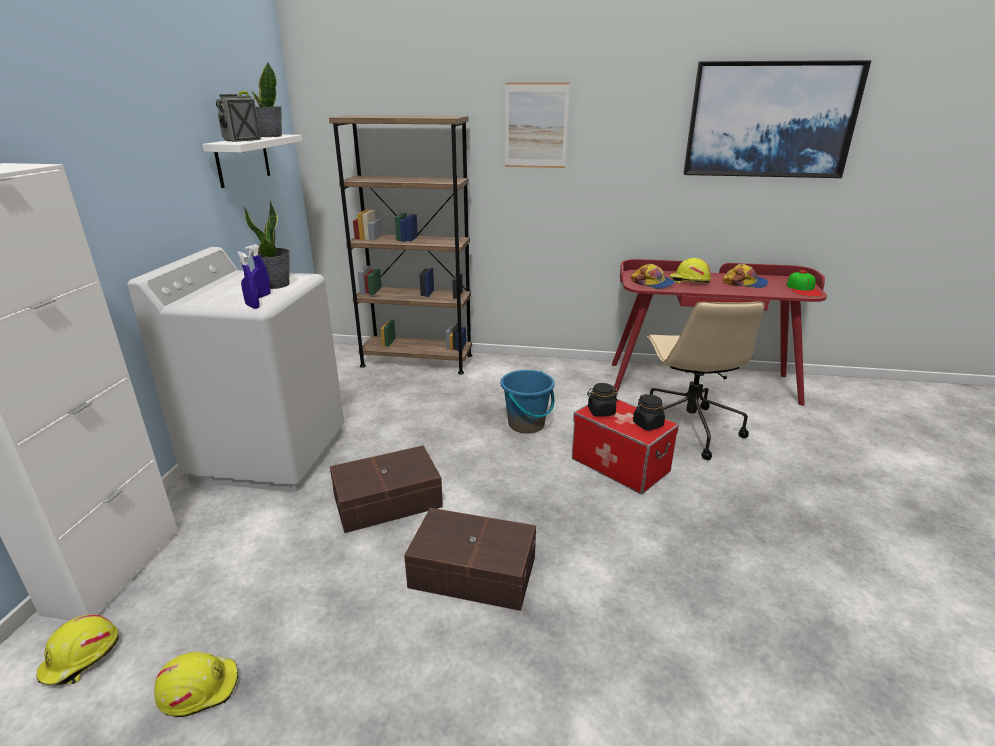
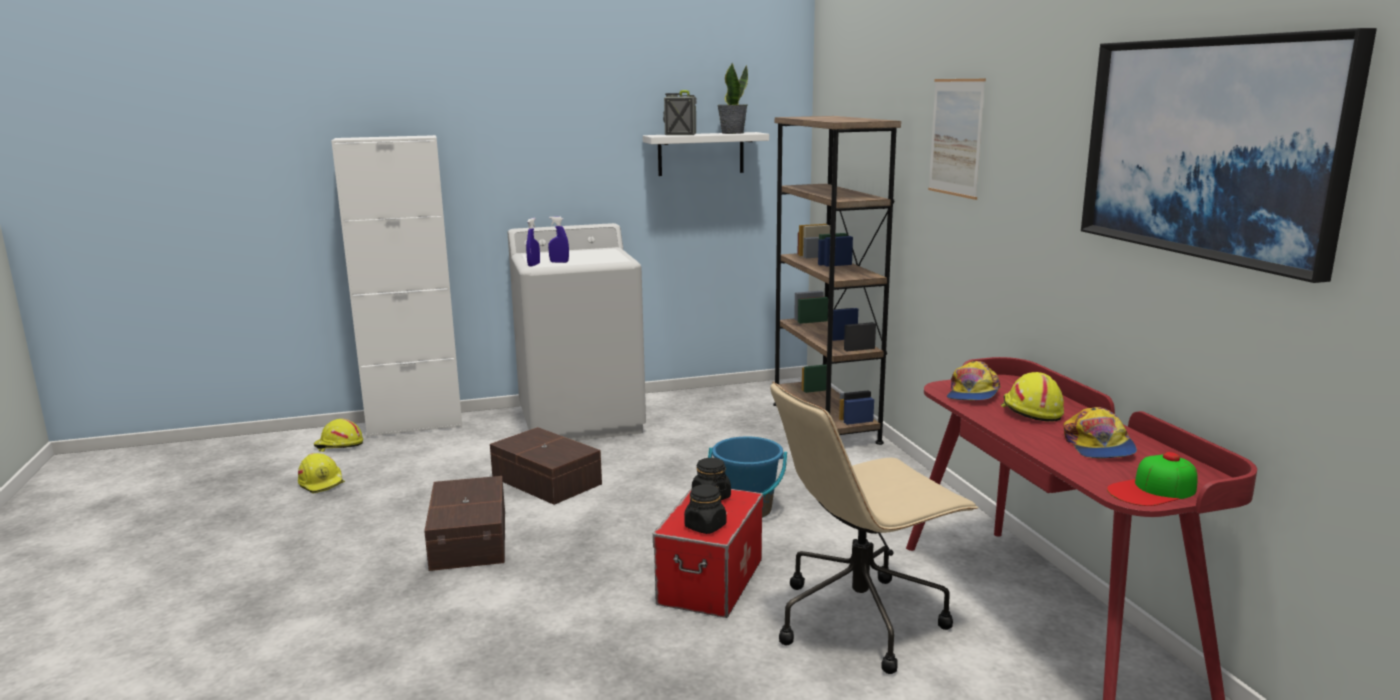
camera: 65 degrees right, 10 degrees down
potted plant [244,200,290,289] -> none

